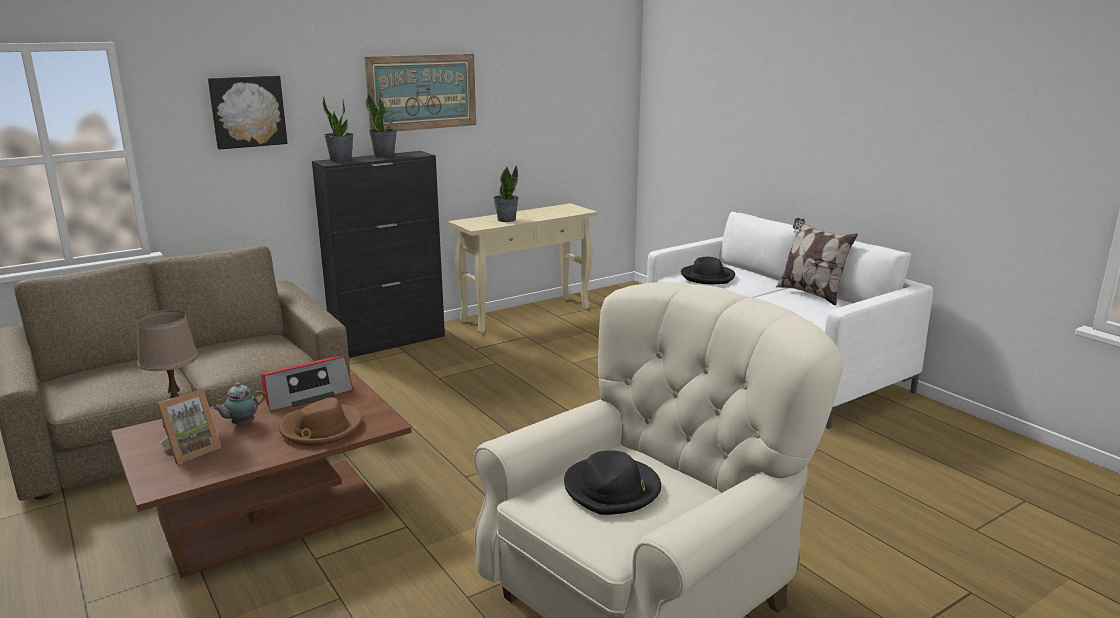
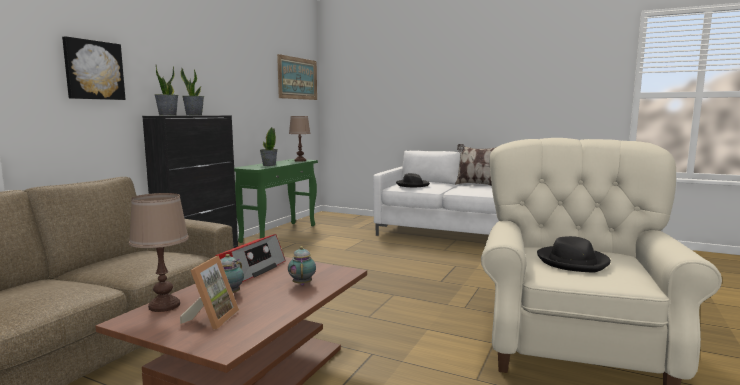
camera: 30 degrees left, 10 degrees down
brown hat [279,397,362,446] -> teapot [288,246,316,286]
picture [364,54,476,131] -> picture moved to [277,54,317,100]
beige console table [448,203,597,334] -> green console table [234,159,318,243]
none -> brown table lamp [289,116,311,162]

